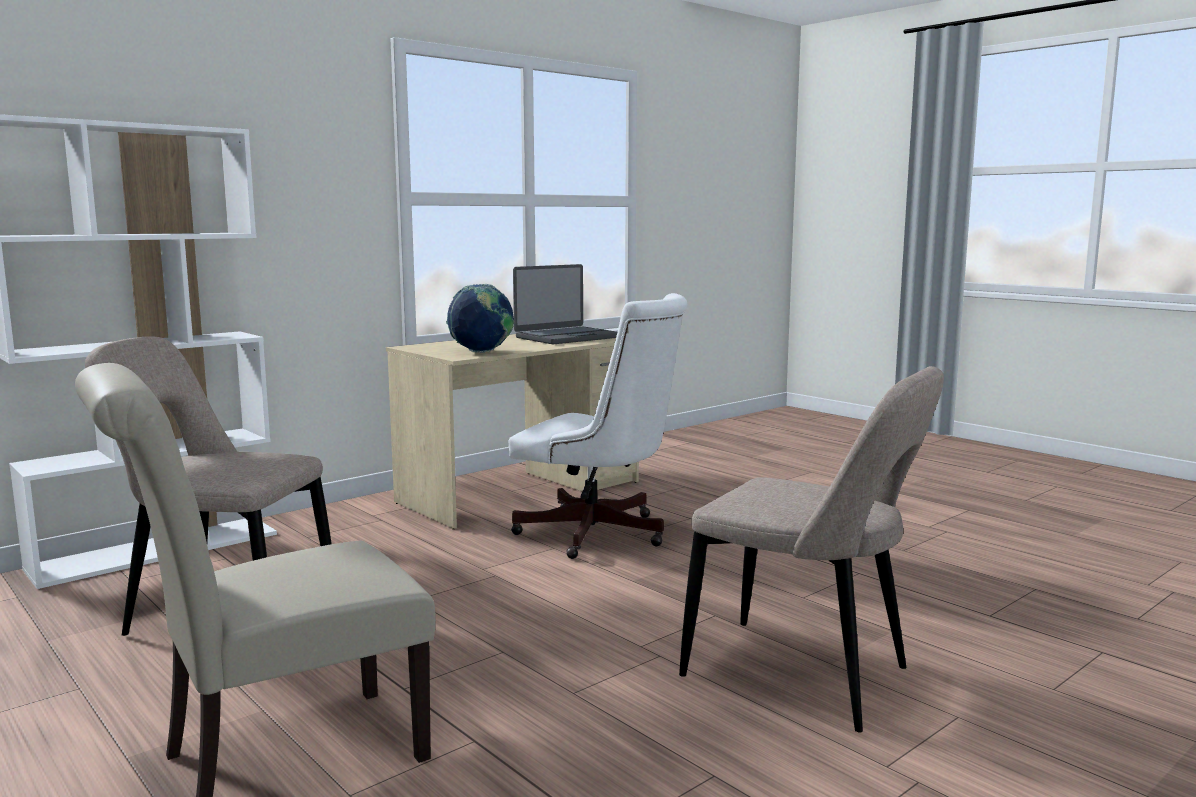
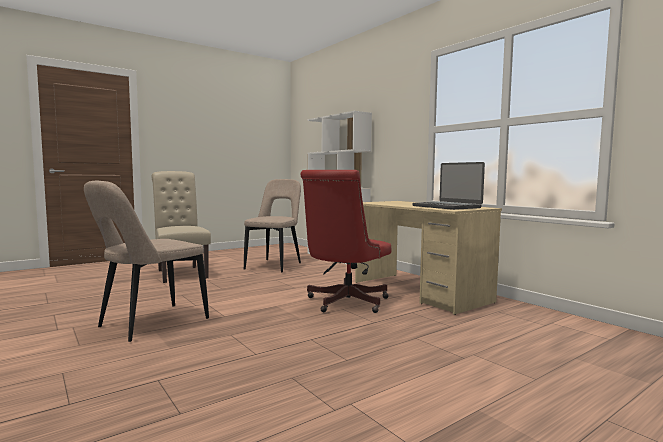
camera: 95 degrees right, 5 degrees down
globe [446,284,514,353] -> none
white office chair [509,293,687,559] -> red office chair [301,170,391,313]

